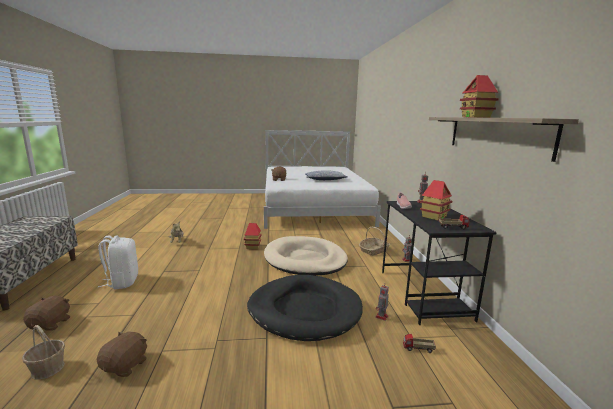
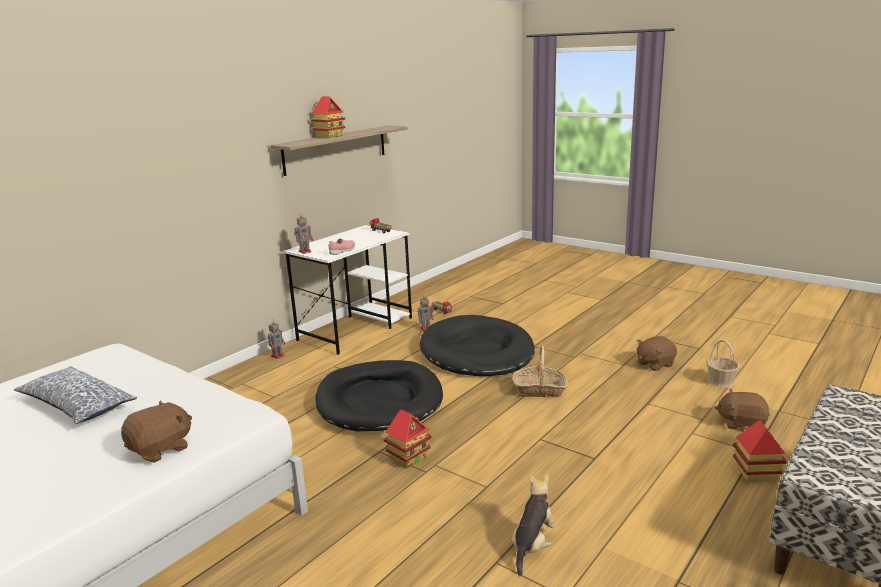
camera: 135 degrees left, 5 degrees up
brown plush toy [23,296,70,331] -> brown plush toy turned 60 degrees clockwise [715,389,770,430]
white backpack [98,235,138,289] -> none
beige dog bed [264,236,348,276] -> black dog bed [315,360,443,431]
basket [359,227,390,256] -> basket moved to [513,346,568,397]
black desk [382,201,497,325] -> white desk [283,225,412,355]
toy house [420,180,452,220] -> toy house moved to [733,420,787,482]

